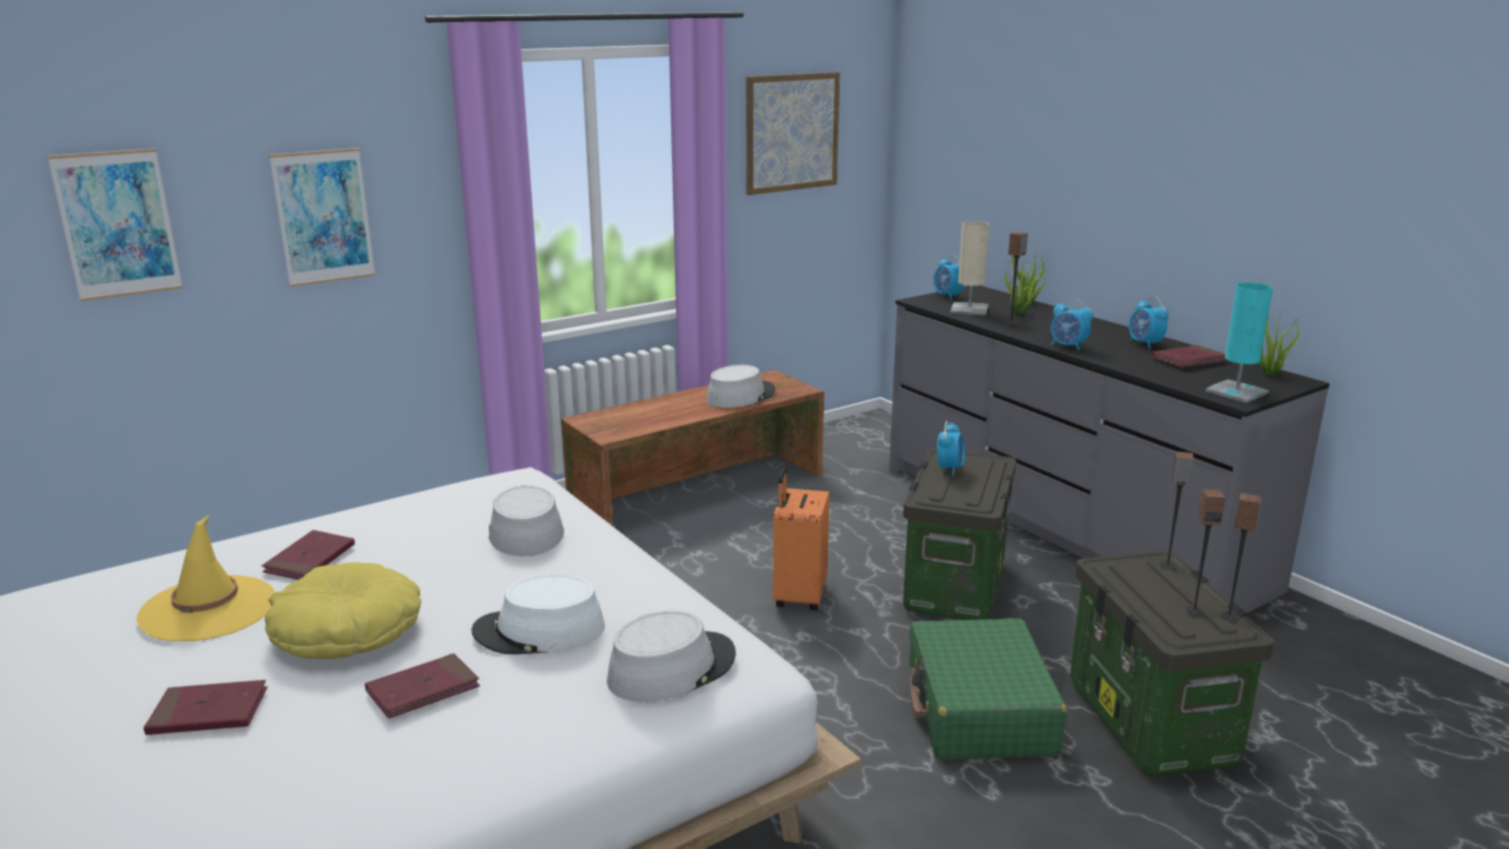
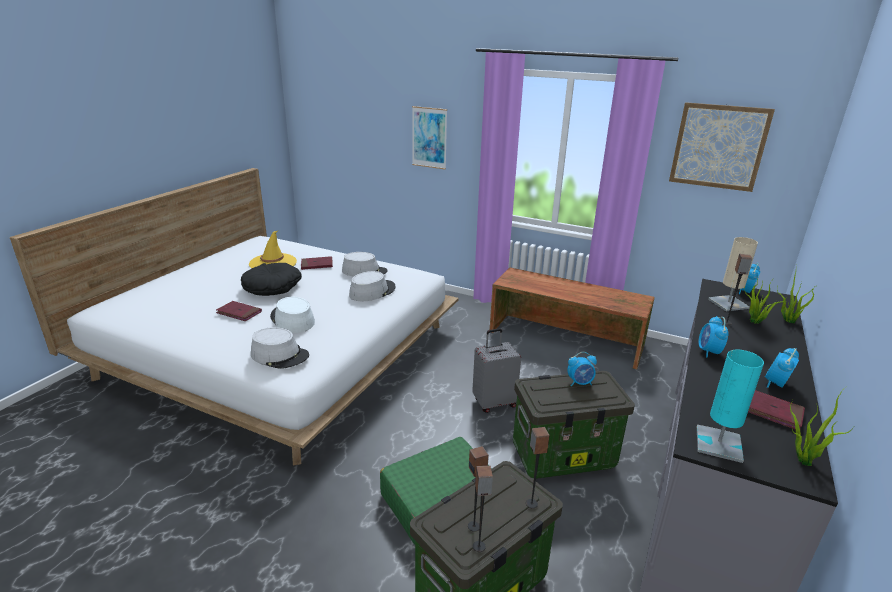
camera: 60 degrees right, 5 degrees up
picture [47,148,183,301] -> none
red book [144,680,268,735] -> none
yellow pillow [265,562,421,659] -> black pillow [241,263,302,296]
grey hat [706,365,775,408] -> grey hat moved to [342,252,387,277]
orange suitcase [773,467,830,611] -> grey suitcase [472,328,521,413]

